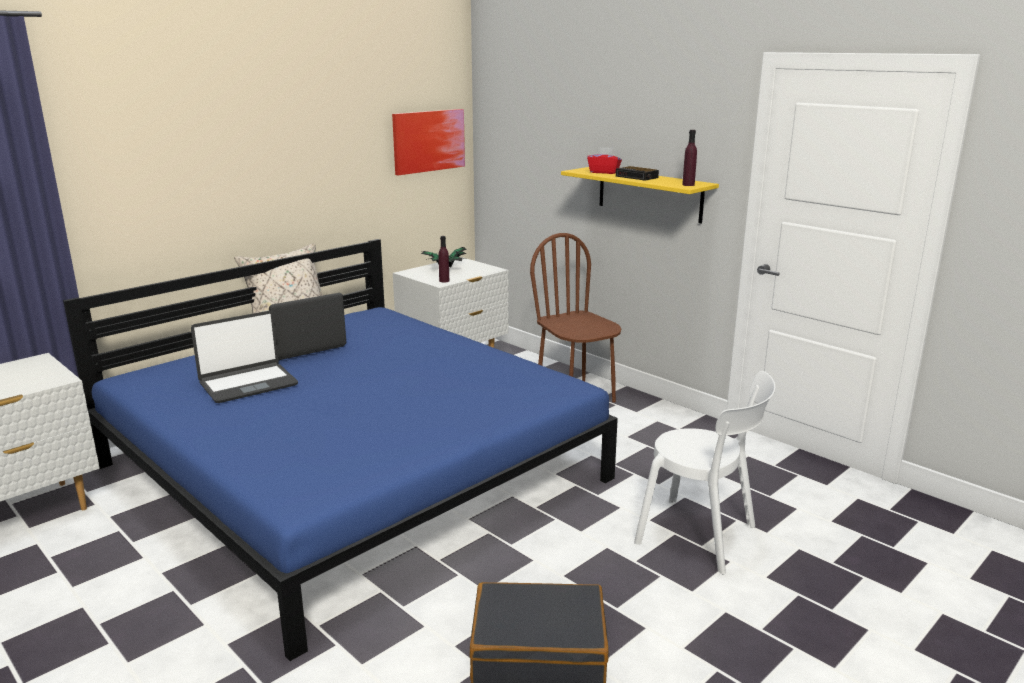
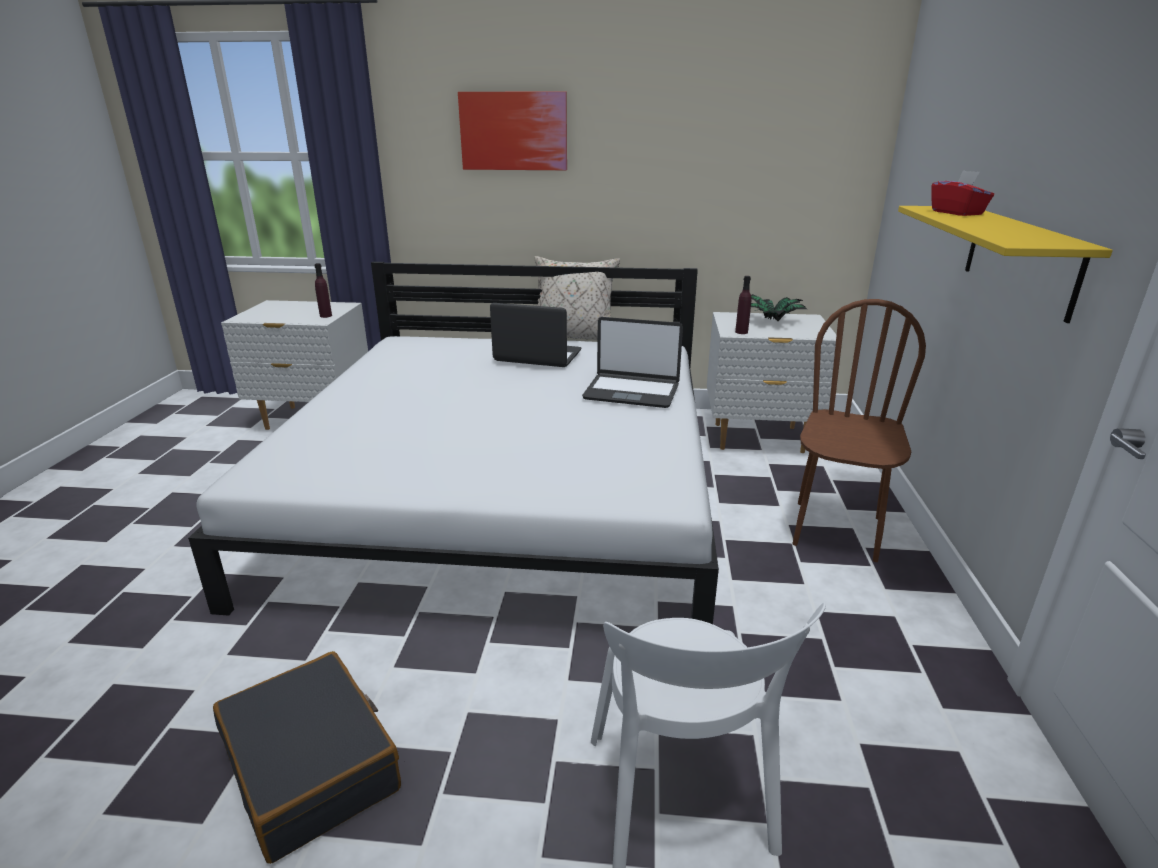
camera: 50 degrees right, 5 degrees up
blue bed [63,239,618,661] -> white bed [188,262,719,624]
laptop [191,311,298,403] -> laptop moved to [582,317,683,408]
picture [392,109,465,175] -> picture moved to [458,91,567,170]
alarm clock [616,166,659,181] -> none
purple bottle [682,130,697,186] -> purple bottle moved to [314,263,332,318]

